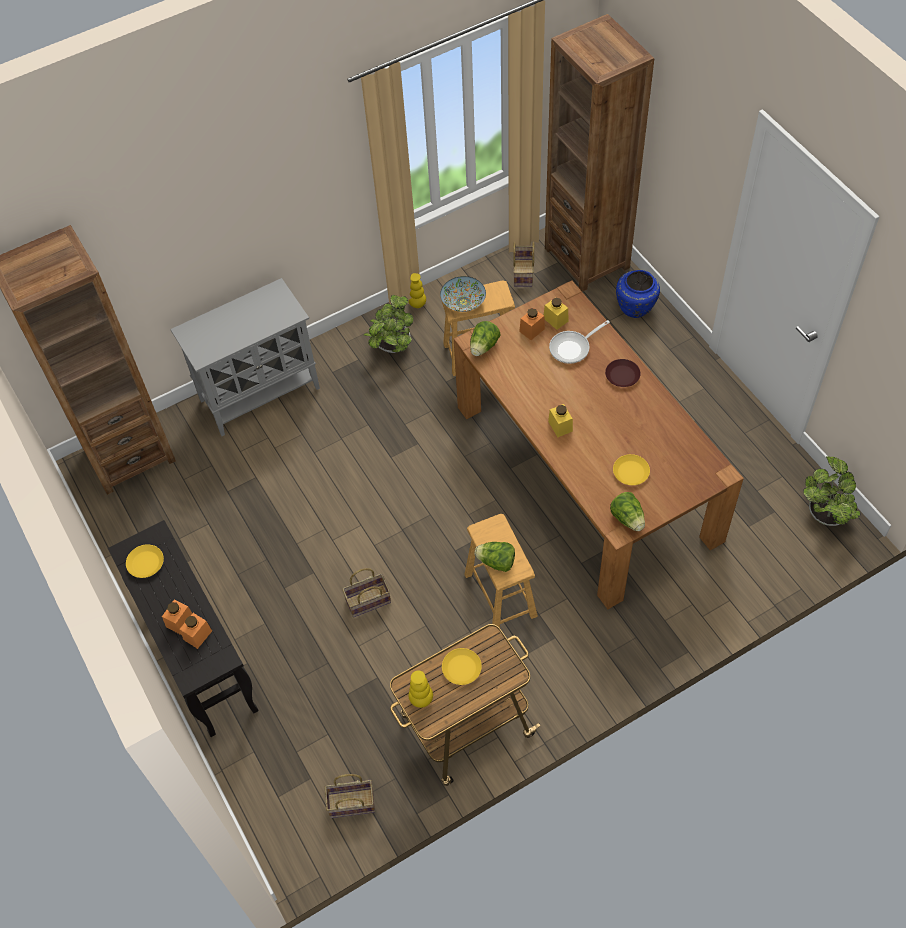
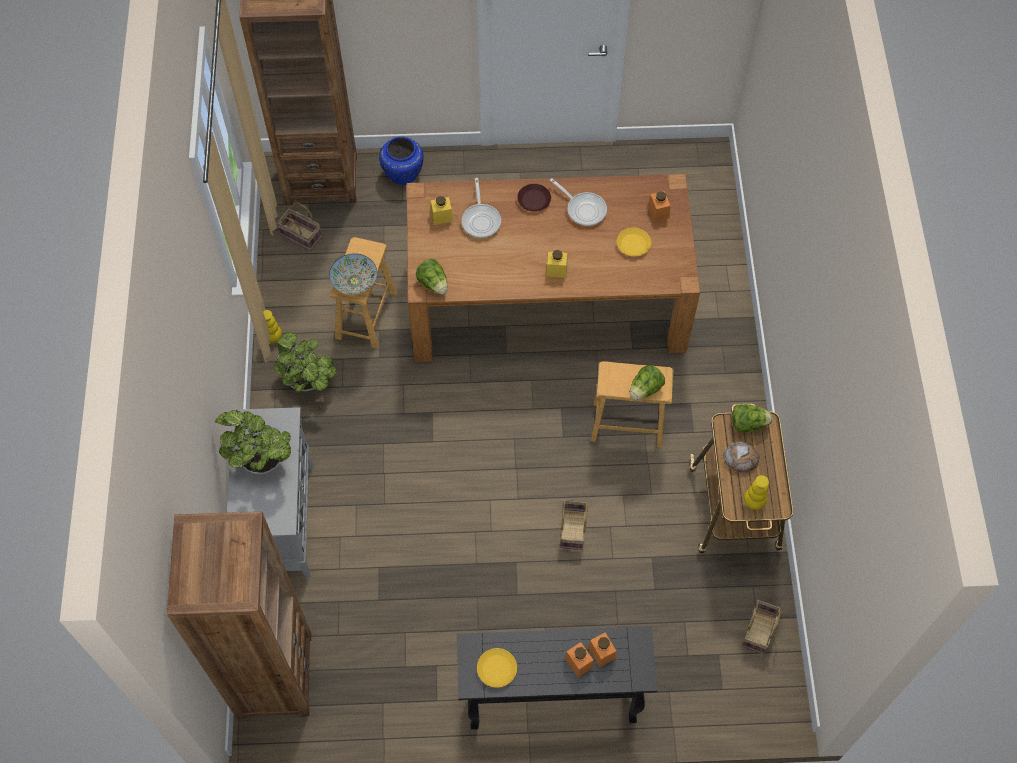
camera: 65 degrees left, 5 degrees up
yellow plate [442,648,482,685] -> bread [723,442,760,475]
orange jar [519,308,545,340] -> orange jar moved to [648,191,671,222]
lettuce [610,492,645,531] -> lettuce moved to [732,404,772,432]
potted plant [803,456,860,526] -> potted plant moved to [215,410,291,474]
none -> frying pan [550,178,607,226]

